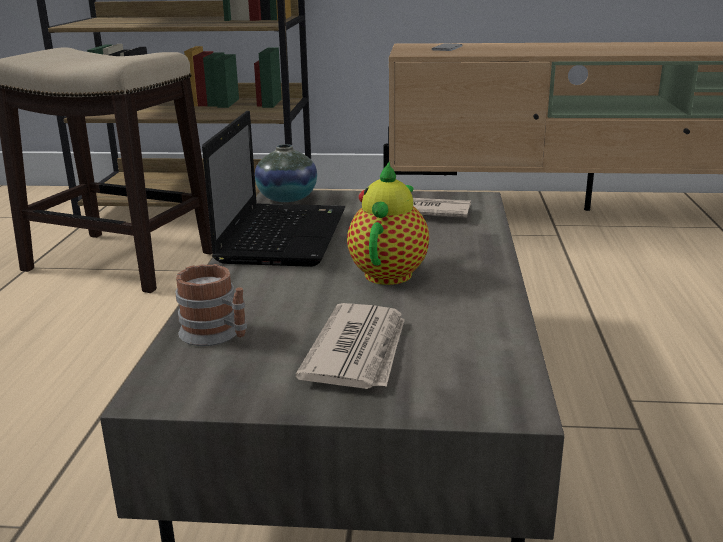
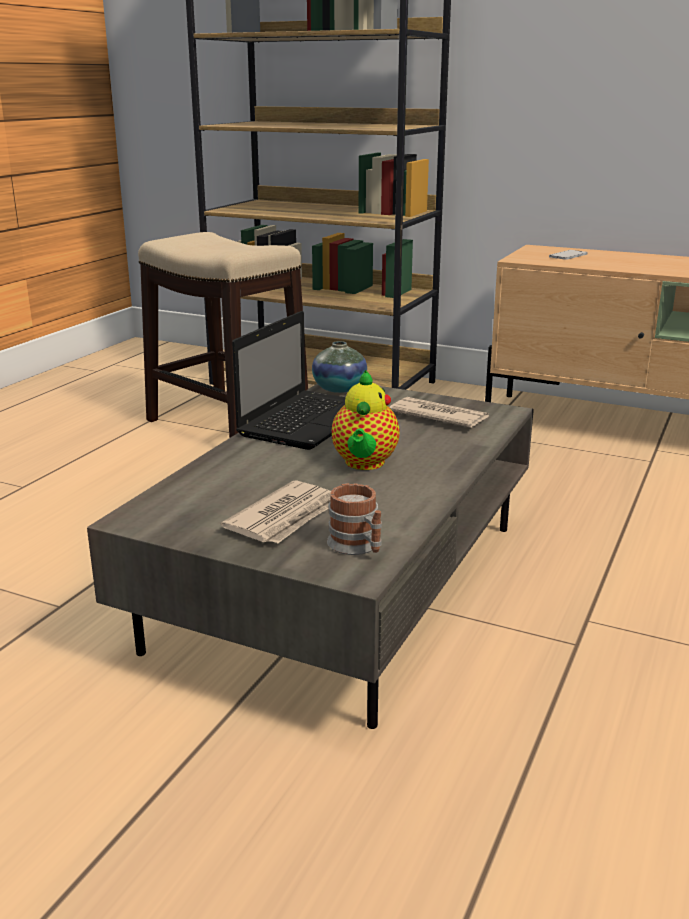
camera: 20 degrees right, 0 degrees up
mug [175,264,247,346] -> mug moved to [327,483,382,555]
teapot [347,161,429,285] -> teapot turned 150 degrees clockwise [332,370,400,470]

